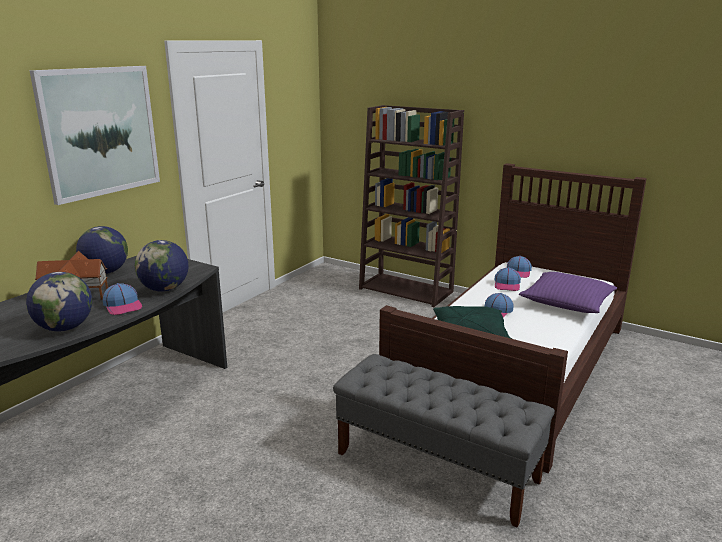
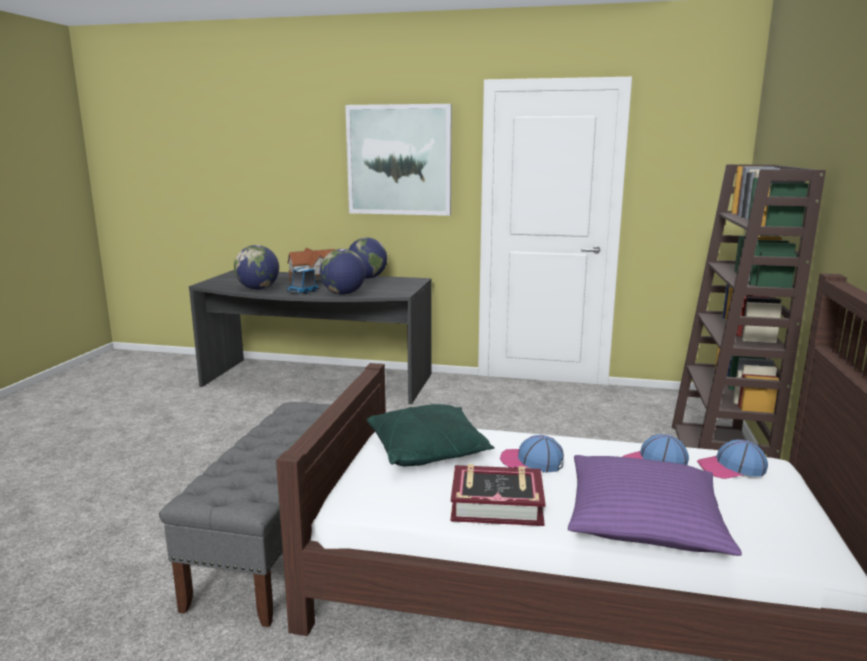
camera: 70 degrees right, 5 degrees down
cap [103,283,142,315] -> toy truck [287,268,320,294]
none -> book [450,464,546,526]

